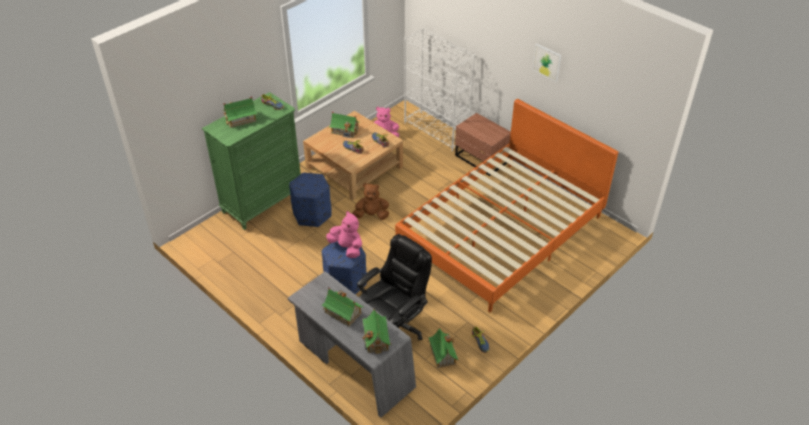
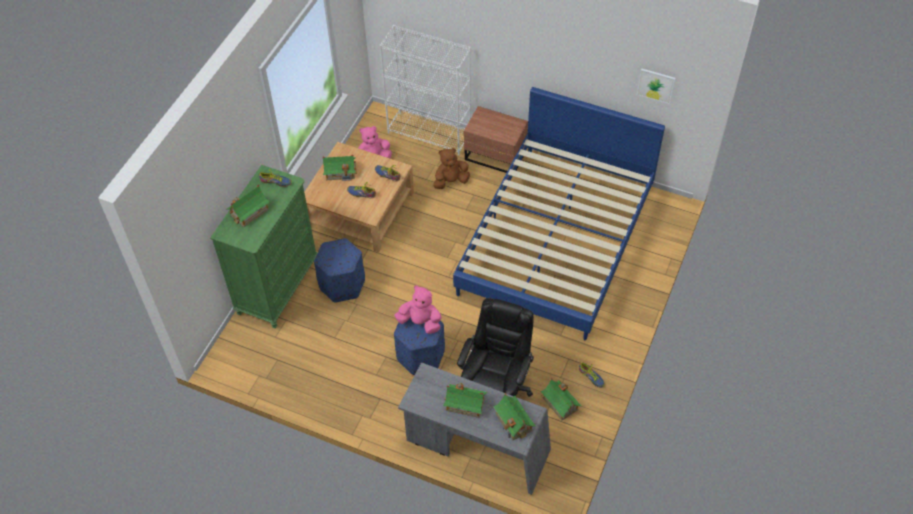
camera: 20 degrees left, 10 degrees up
brown plush toy [352,183,389,220] -> brown plush toy moved to [433,148,470,189]
orange bed [395,99,618,312] -> blue bed [453,87,665,340]
picture [532,44,562,82] -> picture moved to [637,68,675,104]

